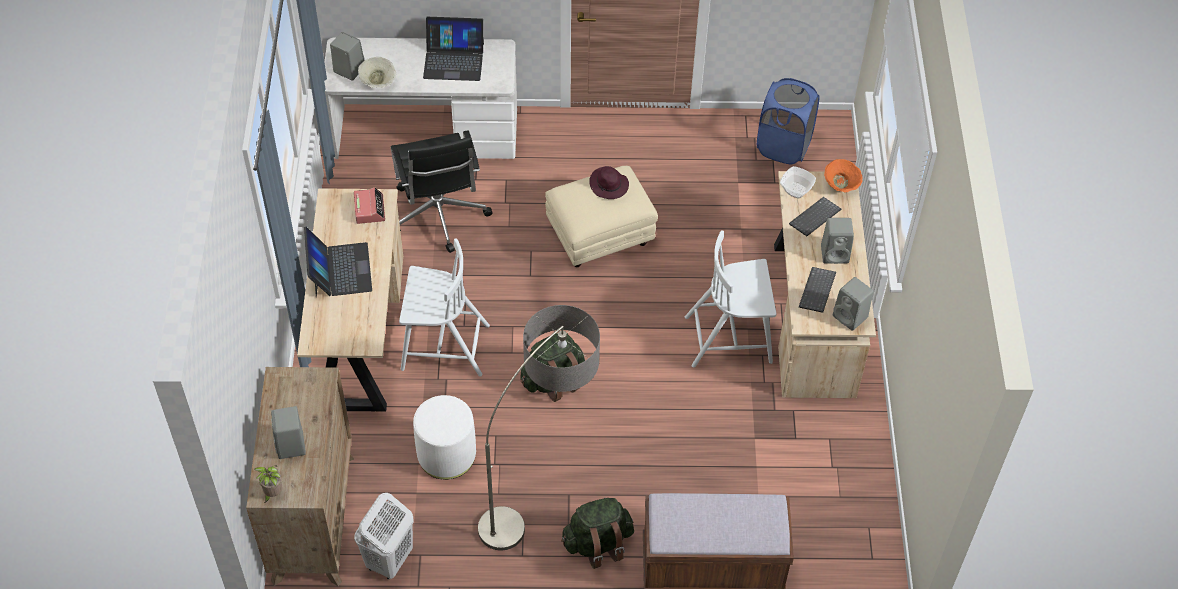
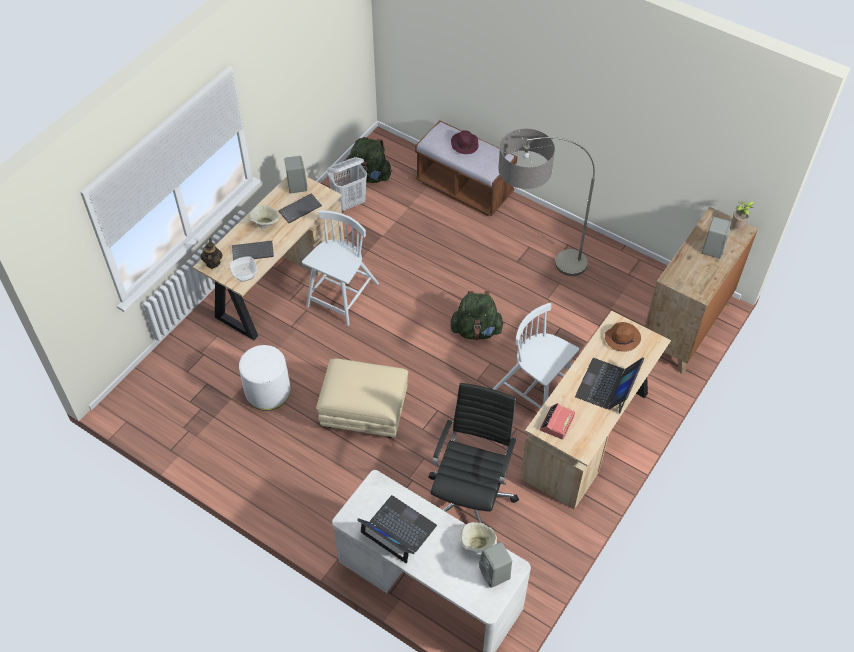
camera: 145 degrees left, 0 degrees up
white laundry basket [354,493,414,580] -> white laundry basket moved to [327,157,367,211]
white ottoman [413,395,476,480] -> white ottoman moved to [239,345,290,411]
green backpack [561,498,634,569] -> green backpack moved to [346,137,392,183]
purple hat [589,166,629,199] -> purple hat moved to [451,130,478,154]
white chair [685,230,776,368] -> white chair turned 90 degrees counterclockwise [302,210,379,326]
blue laundry basket [757,78,819,164] -> none
grey speaker [821,218,854,264] -> beige bowl [249,205,279,229]
orange bowl [824,159,862,192] -> teapot [200,238,223,269]
none -> brown hat [605,322,641,351]

